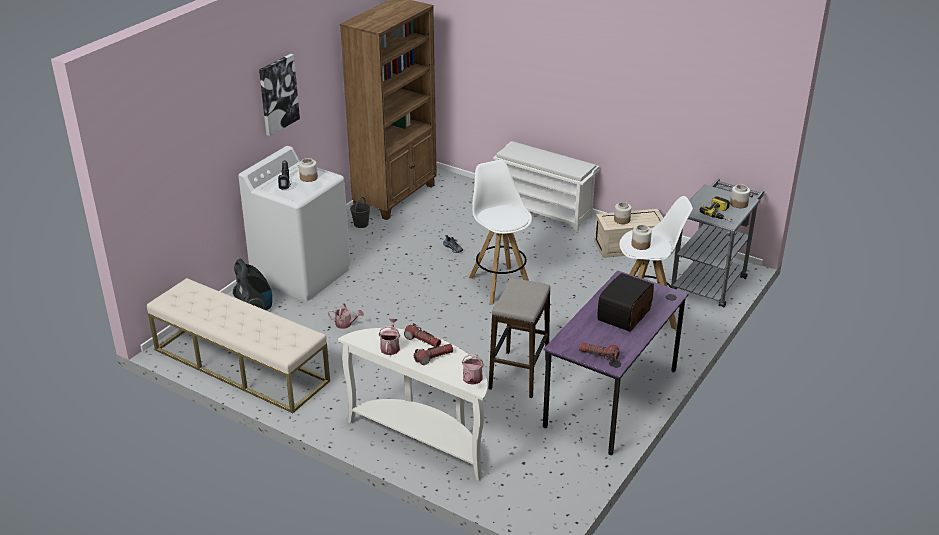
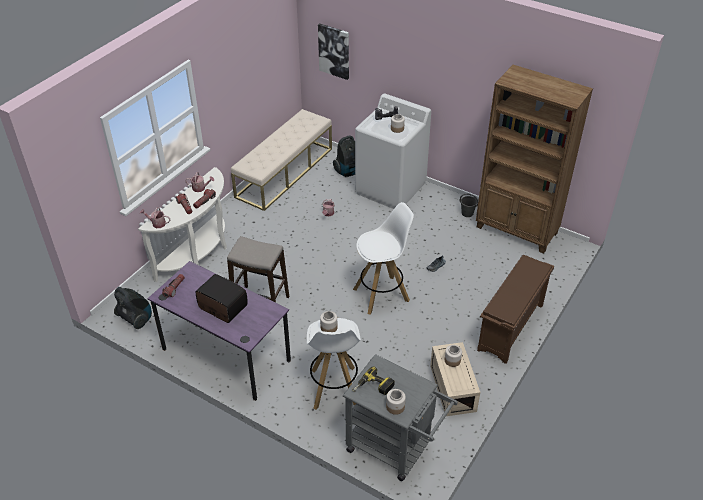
camera: 90 degrees right, 10 degrees up
picture [259,54,300,136] -> picture moved to [318,23,349,80]
white shoe rack [493,141,600,231] -> brown shoe rack [477,255,554,364]
none -> vacuum cleaner [114,287,152,329]

